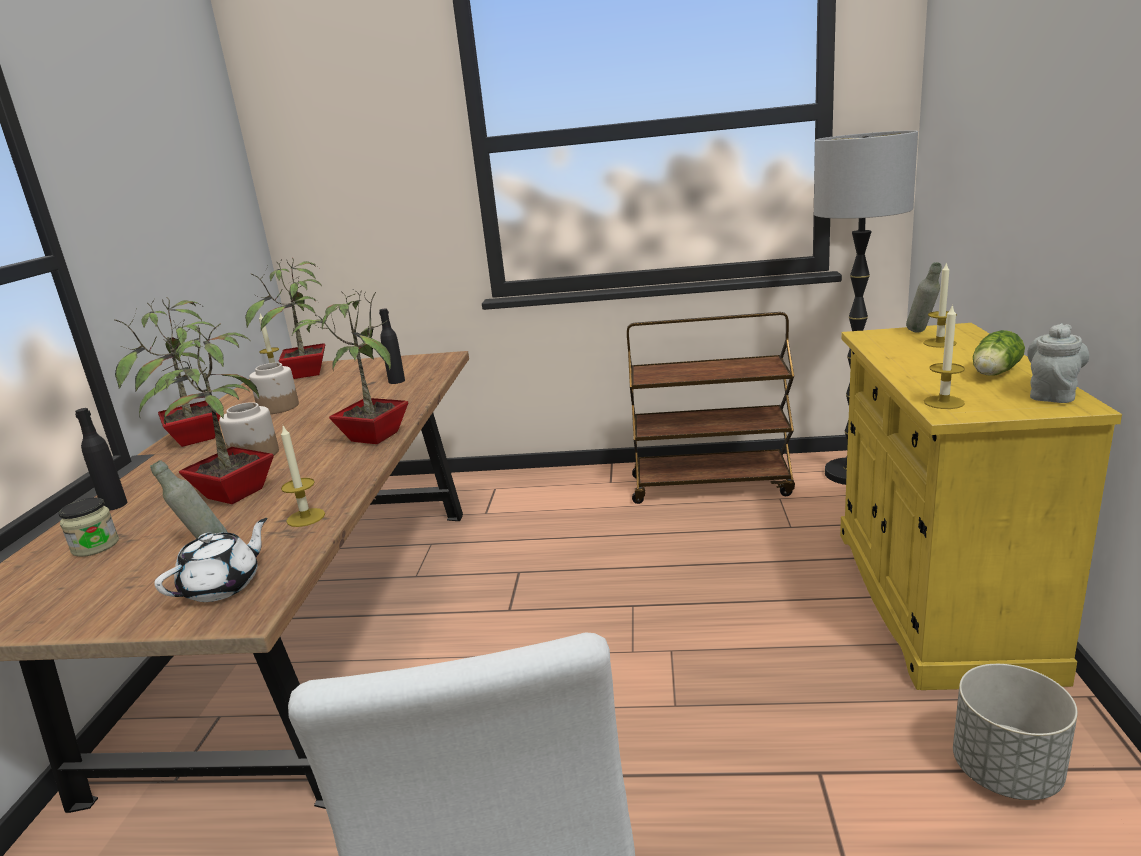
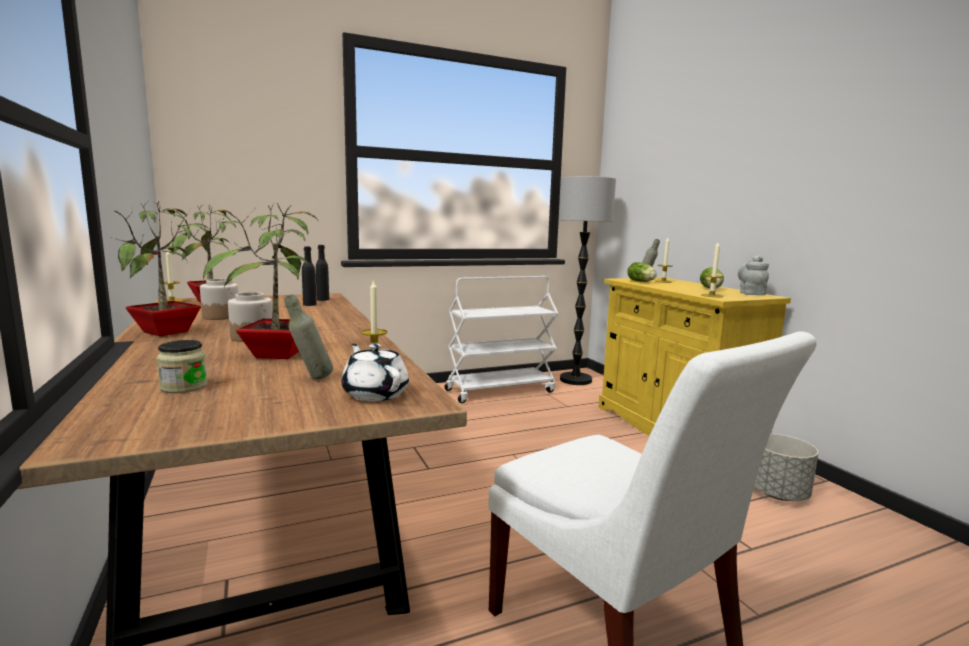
camera: 30 degrees left, 10 degrees down
black bottle [75,408,127,511] -> black bottle moved to [316,245,329,301]
white teapot [154,518,268,602] -> white teapot turned 45 degrees counterclockwise [341,344,409,401]
potted plant [292,290,408,444] -> none
brown cart [627,312,795,504] -> white cart [444,276,558,403]
none -> lettuce [627,262,657,282]

